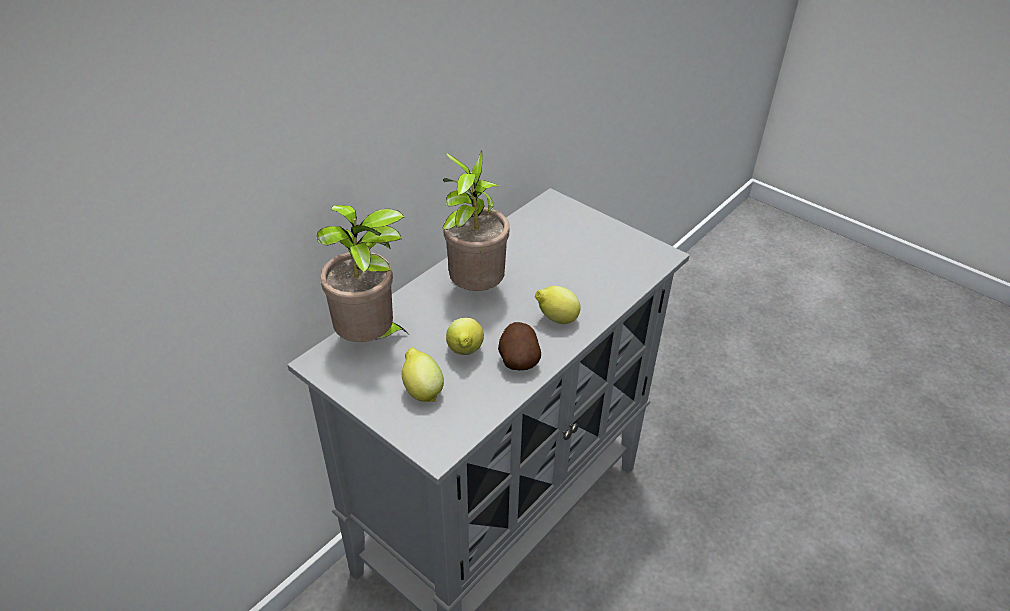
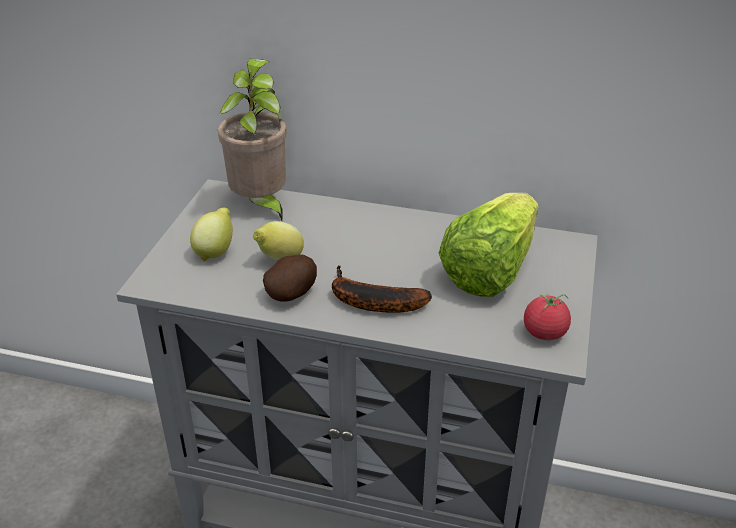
camera: 65 degrees right, 5 degrees down
potted plant [442,151,509,291] -> none
lemon [535,286,581,324] -> banana [332,265,432,313]
none -> lettuce [439,193,539,297]
none -> tomato [524,293,571,340]

